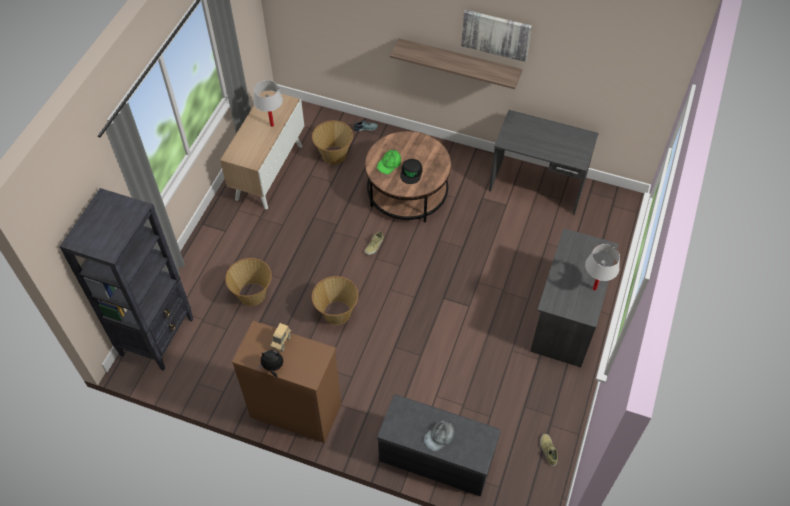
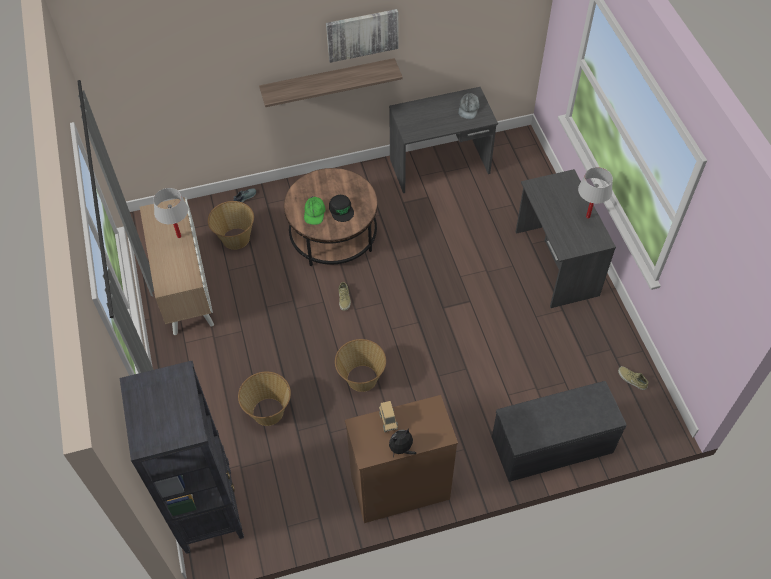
camera: 35 degrees left, 0 degrees up
grey cap [423,420,455,452] -> grey cap moved to [458,93,480,119]

